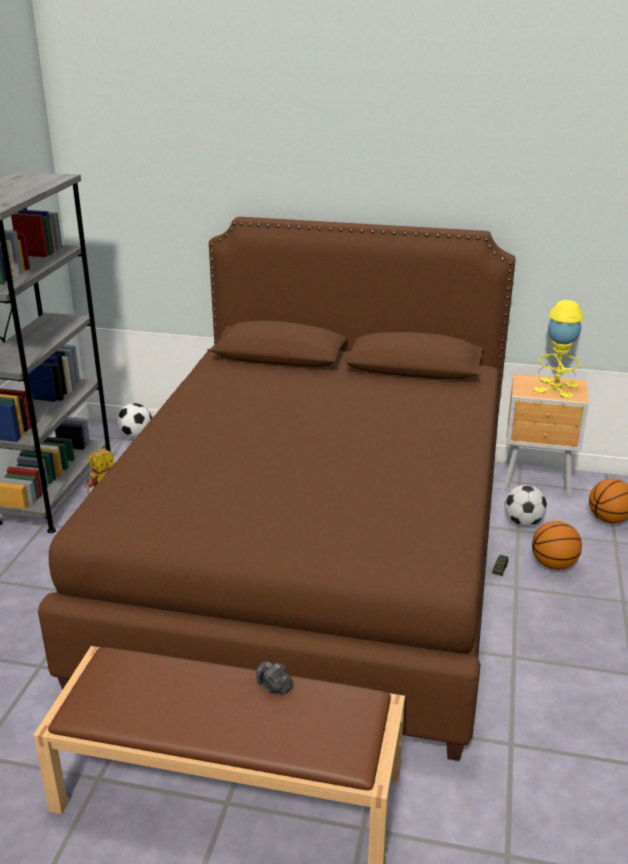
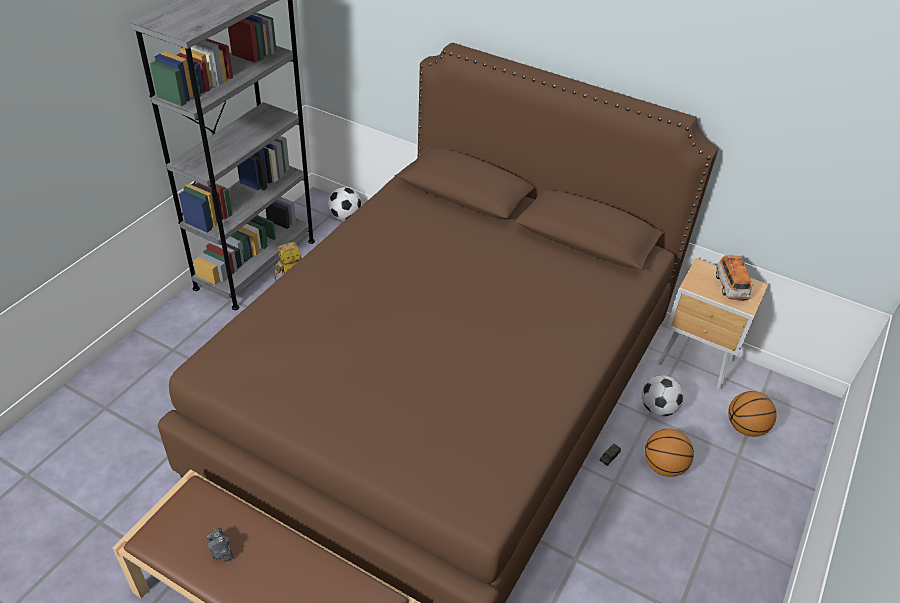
camera: 15 degrees right, 15 degrees up
camera [256,661,293,694] -> camera moved to [206,528,233,562]
yellow table lamp [534,300,584,398] -> toy car [716,255,753,301]

